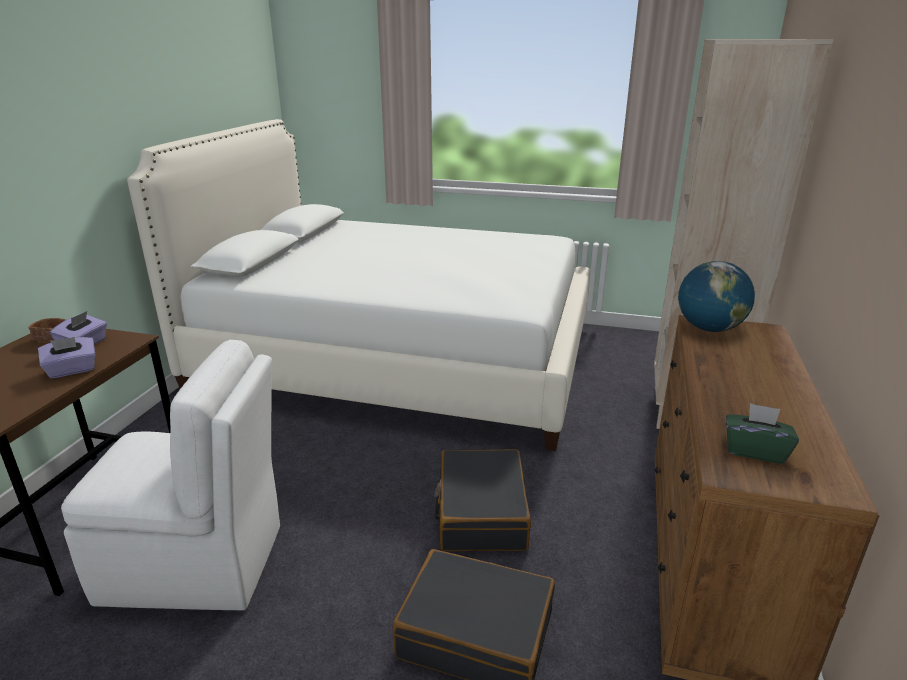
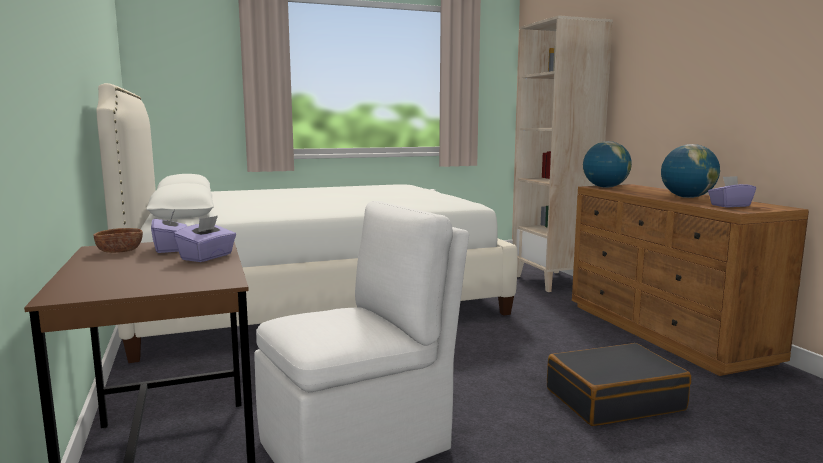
camera: 35 degrees left, 15 degrees down
black suitcase [434,449,531,551] -> none
green tissue box [726,403,799,464] -> purple tissue box [708,176,756,207]
none -> globe [661,144,720,198]

